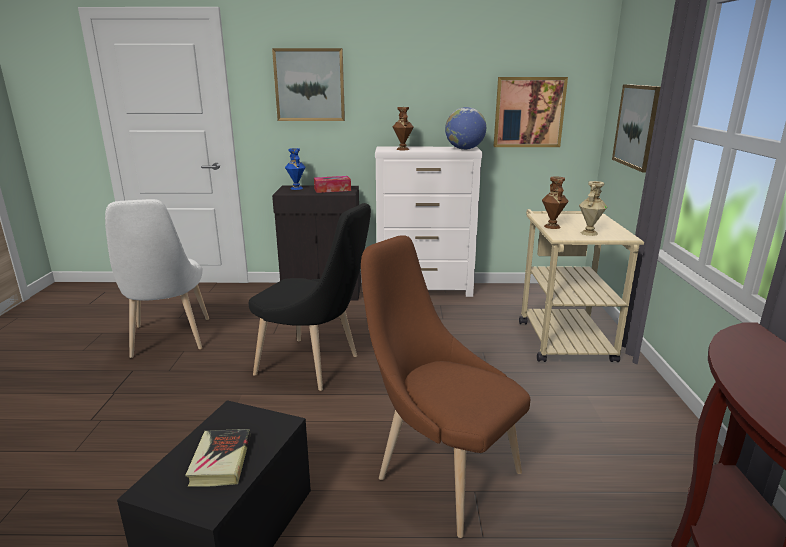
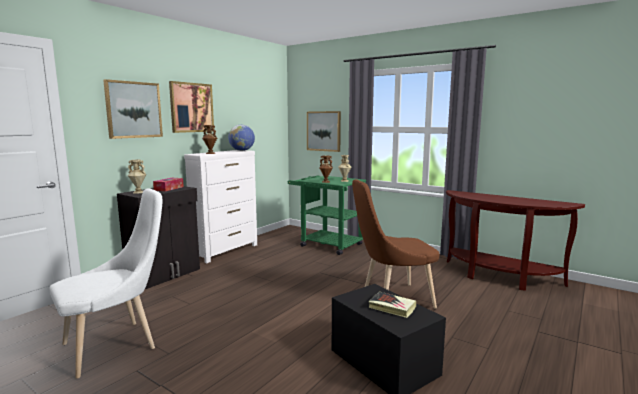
camera: 55 degrees left, 10 degrees down
white chair [105,199,209,358] -> white chair turned 60 degrees counterclockwise [50,188,162,379]
black chair [249,203,371,391] -> none
blue vase [285,148,305,190] -> beige vase [128,160,146,194]
picture [493,77,568,147] -> picture moved to [169,81,214,133]
beige cart [519,209,644,362] -> green cart [288,176,366,255]

